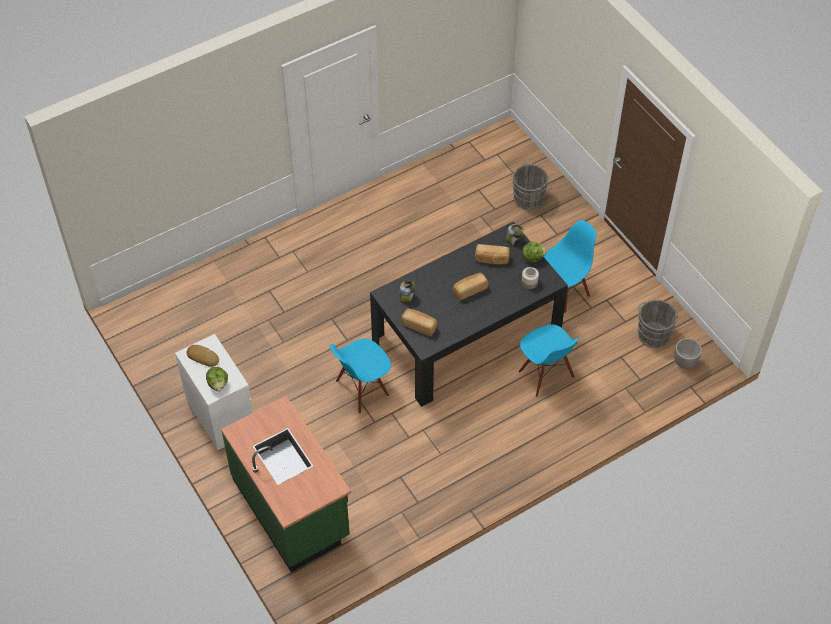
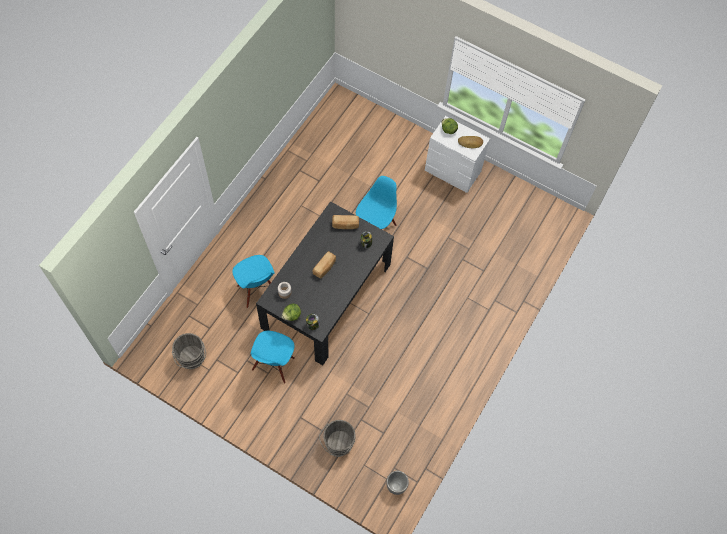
camera: 150 degrees right, 10 degrees up
green counter [221,396,351,572] -> none
bread [475,244,510,264] -> none
blue chair [519,324,579,397] -> blue chair turned 150 degrees counterclockwise [232,255,274,308]
planter [674,338,702,369] -> planter moved to [386,471,409,495]

